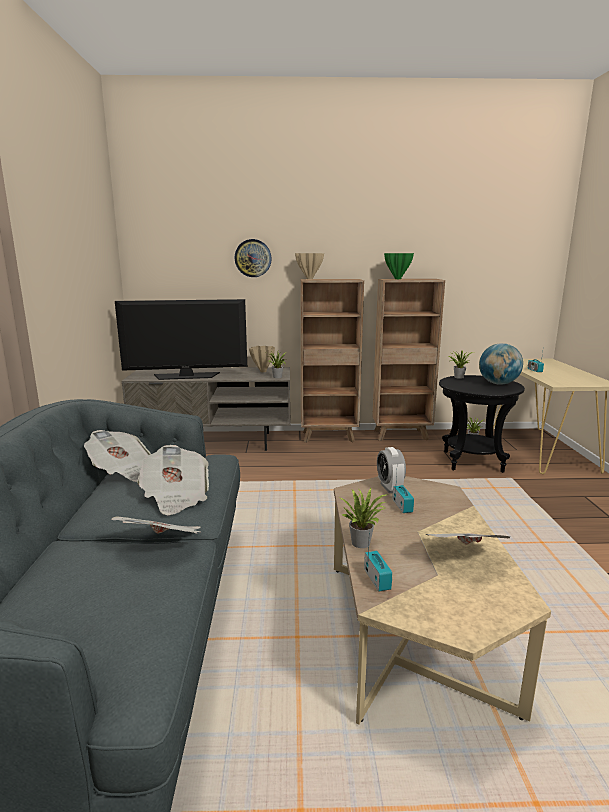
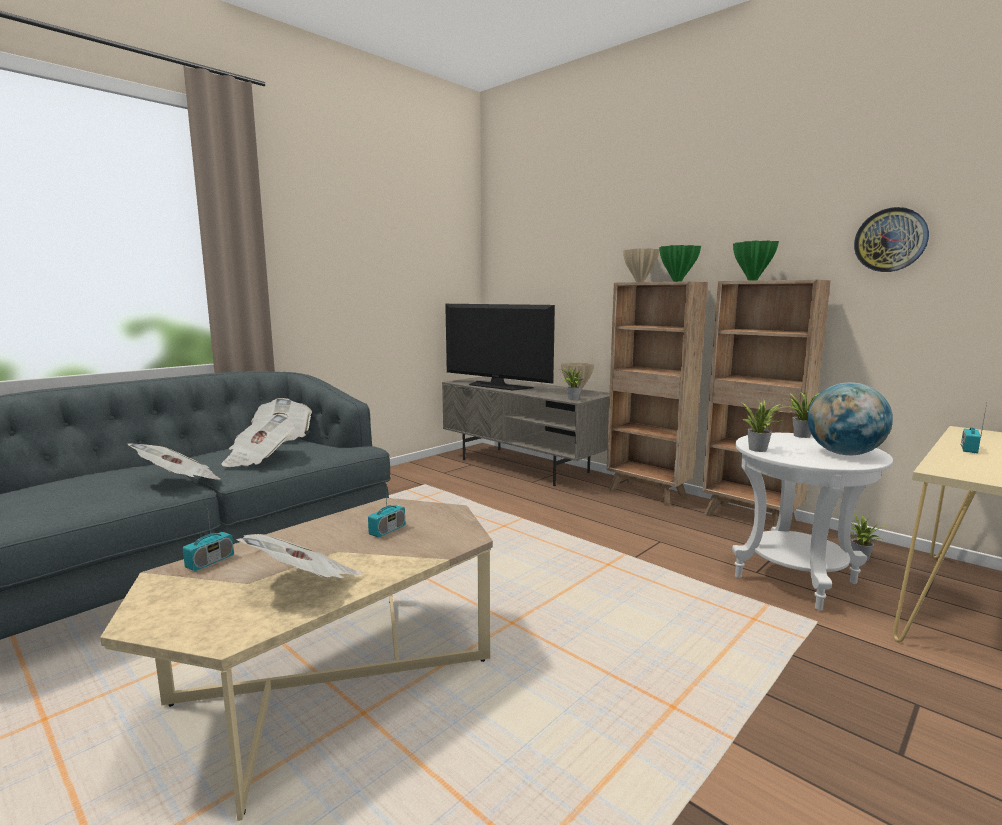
camera: 45 degrees right, 5 degrees down
wall clock [234,239,272,277] -> wall clock moved to [854,207,929,272]
potted plant [338,488,388,548] -> potted plant moved to [742,400,785,452]
alarm clock [377,447,406,493] -> none
black side table [439,375,525,473] -> white side table [732,433,893,611]
none -> green vase [659,245,701,282]

